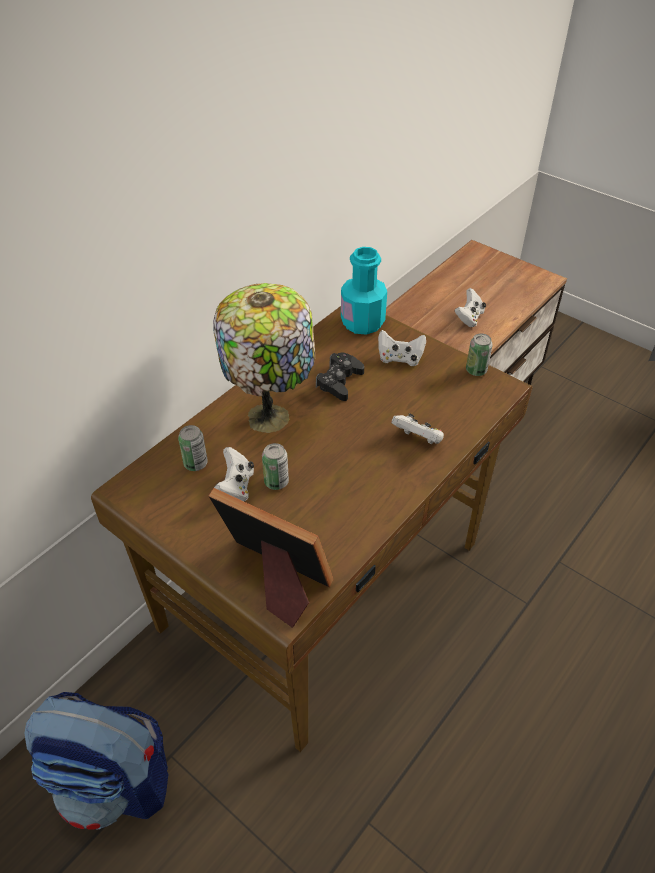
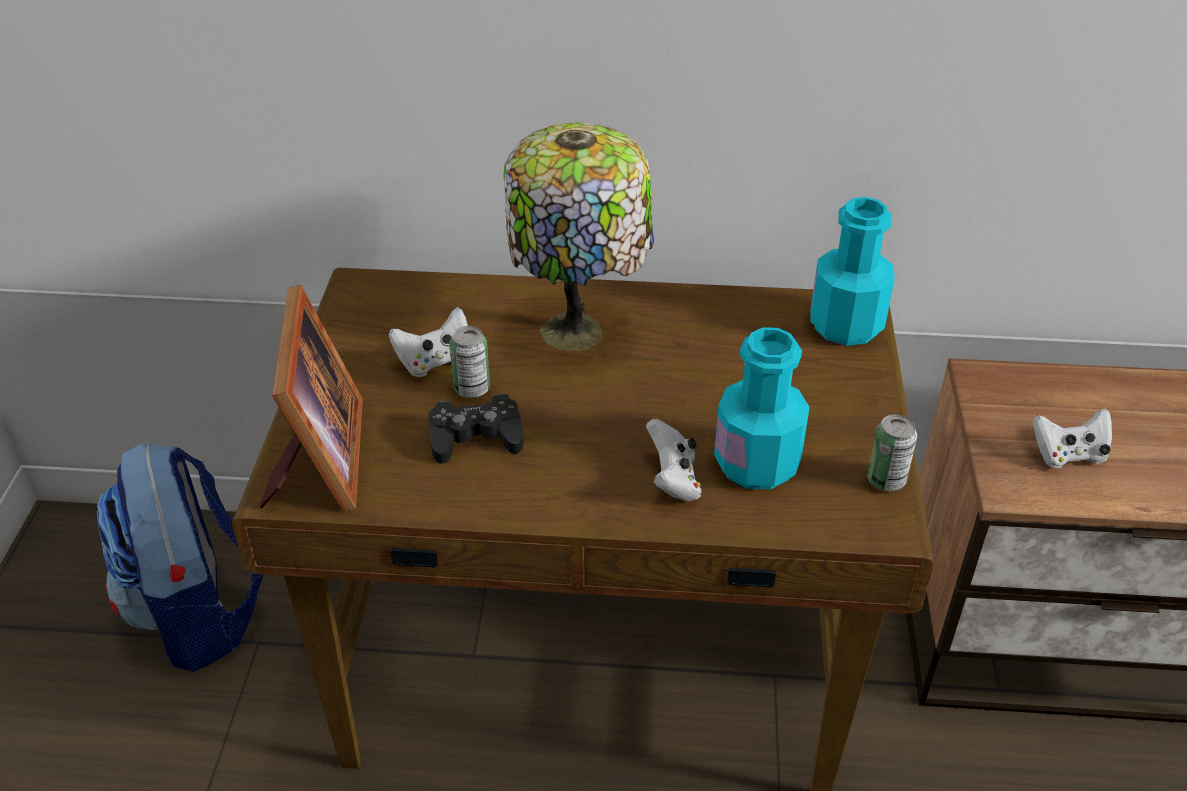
camera: 55 degrees right, 5 degrees down
can [178,425,208,471] -> none
black game controller [316,353,364,401] -> black game controller moved to [428,394,524,464]
white game controller [378,330,426,366] -> none
none -> turquoise bottle [714,327,810,489]

